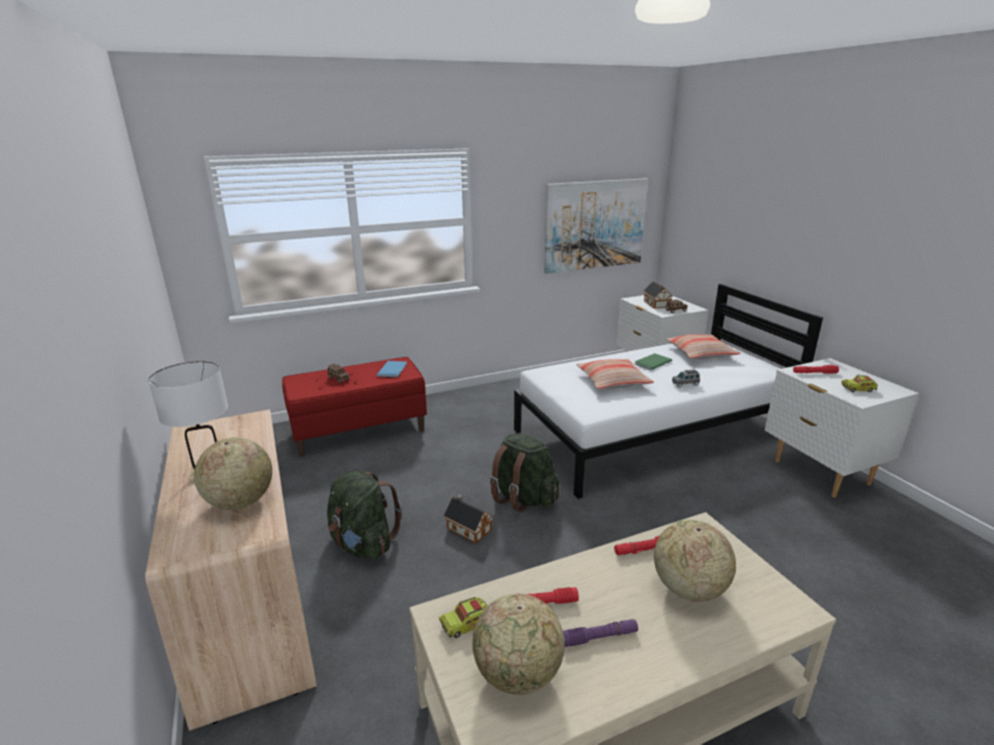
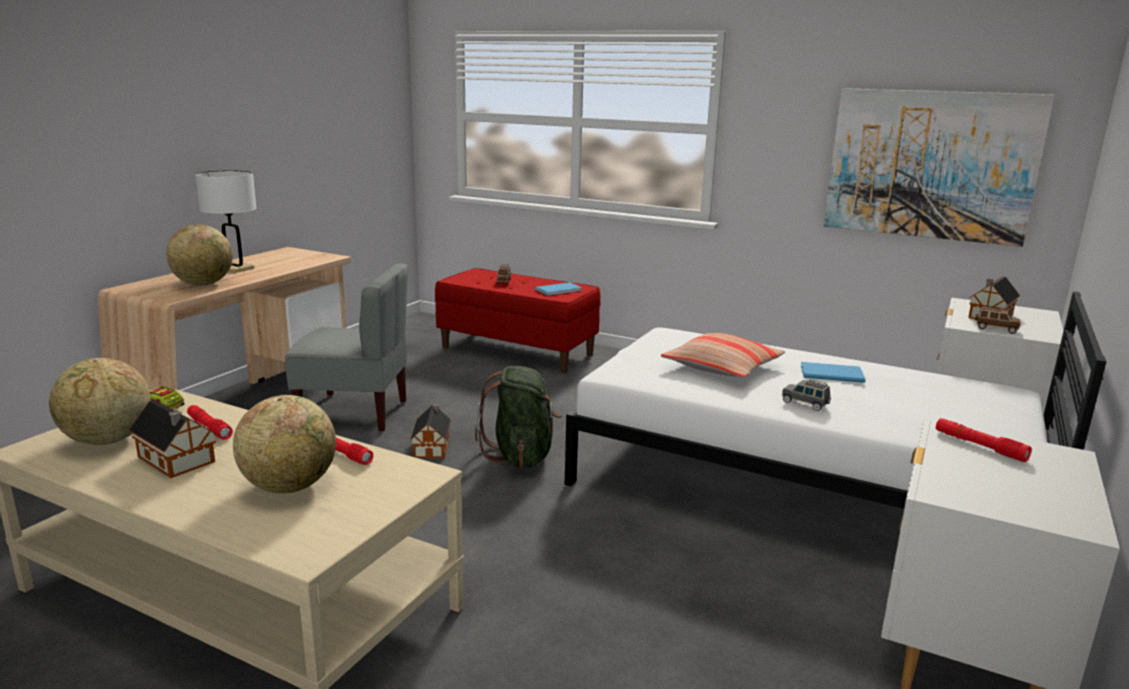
camera: 50 degrees right, 5 degrees down
green backpack [327,470,402,560] -> grey chair [285,263,408,432]
purple flashlight [563,619,638,647] -> toy house [129,400,216,478]
green book [635,353,672,370] -> blue book [801,362,865,383]
pillow [666,334,741,359] -> none
toy truck [841,373,878,392] -> none

